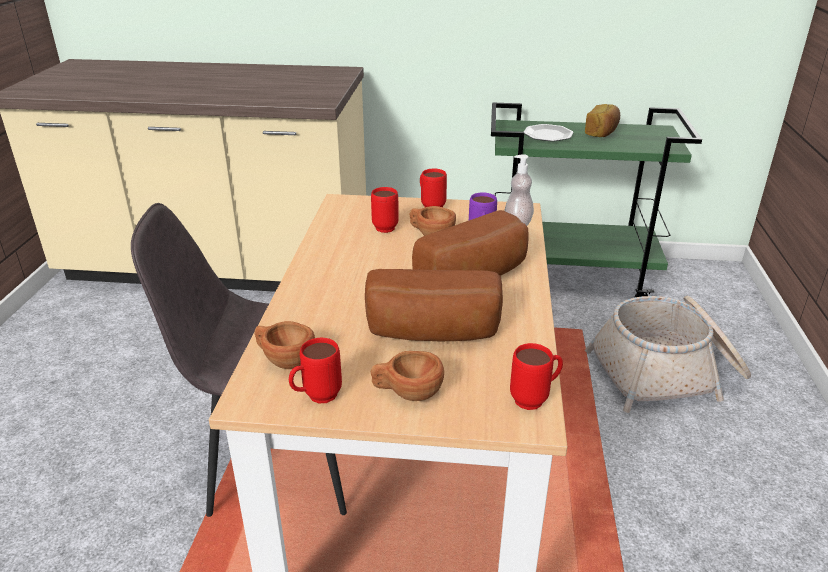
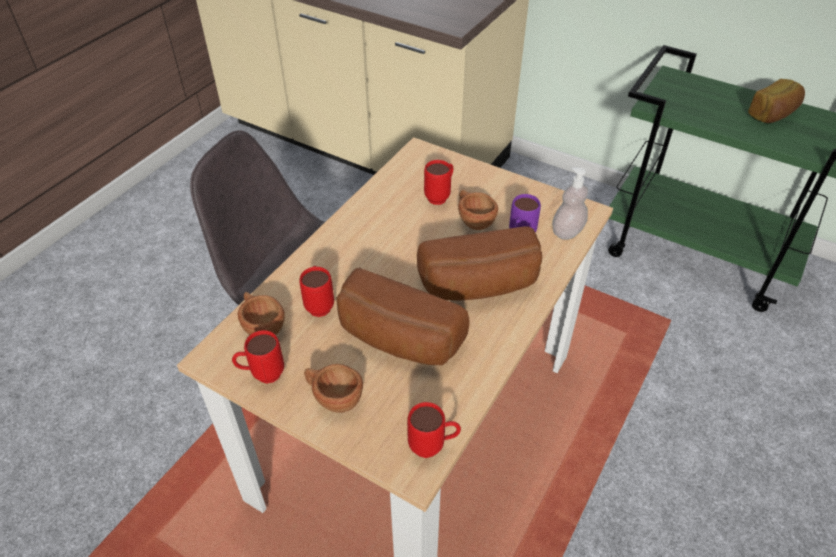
camera: 25 degrees right, 15 degrees up
red mug [420,169,447,207] -> red mug moved to [299,266,334,317]
plate [524,124,574,142] -> none
basket [585,296,751,413] -> none

